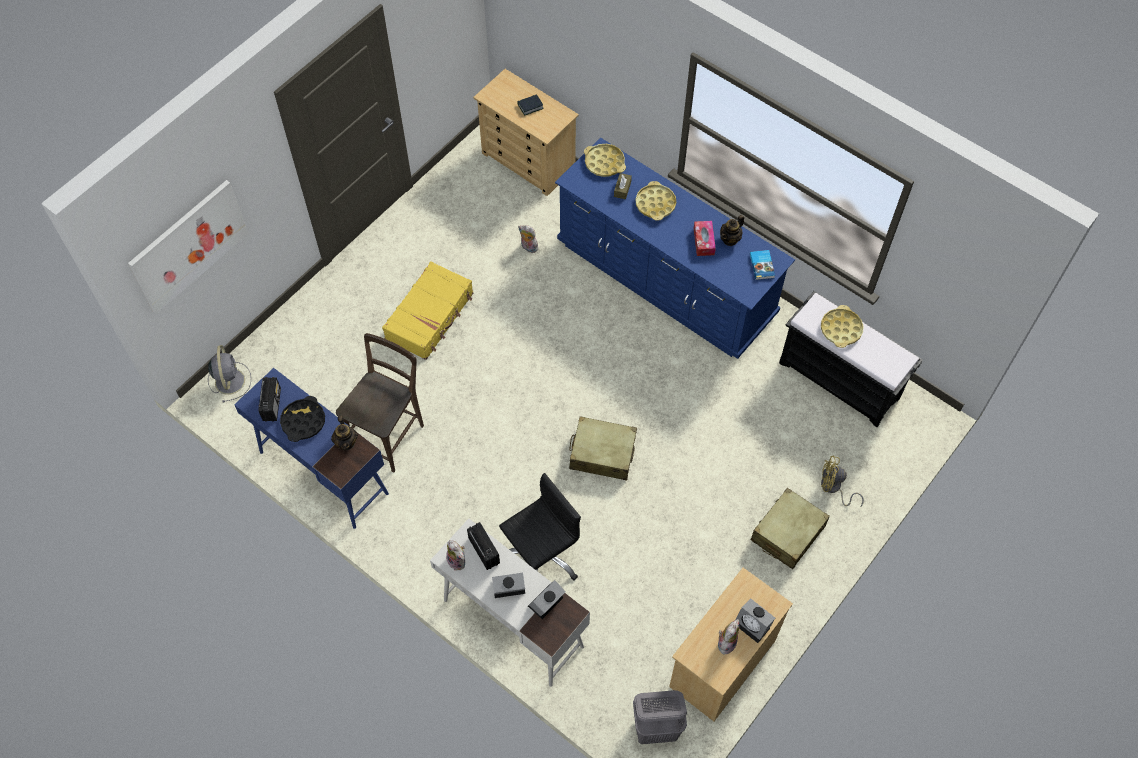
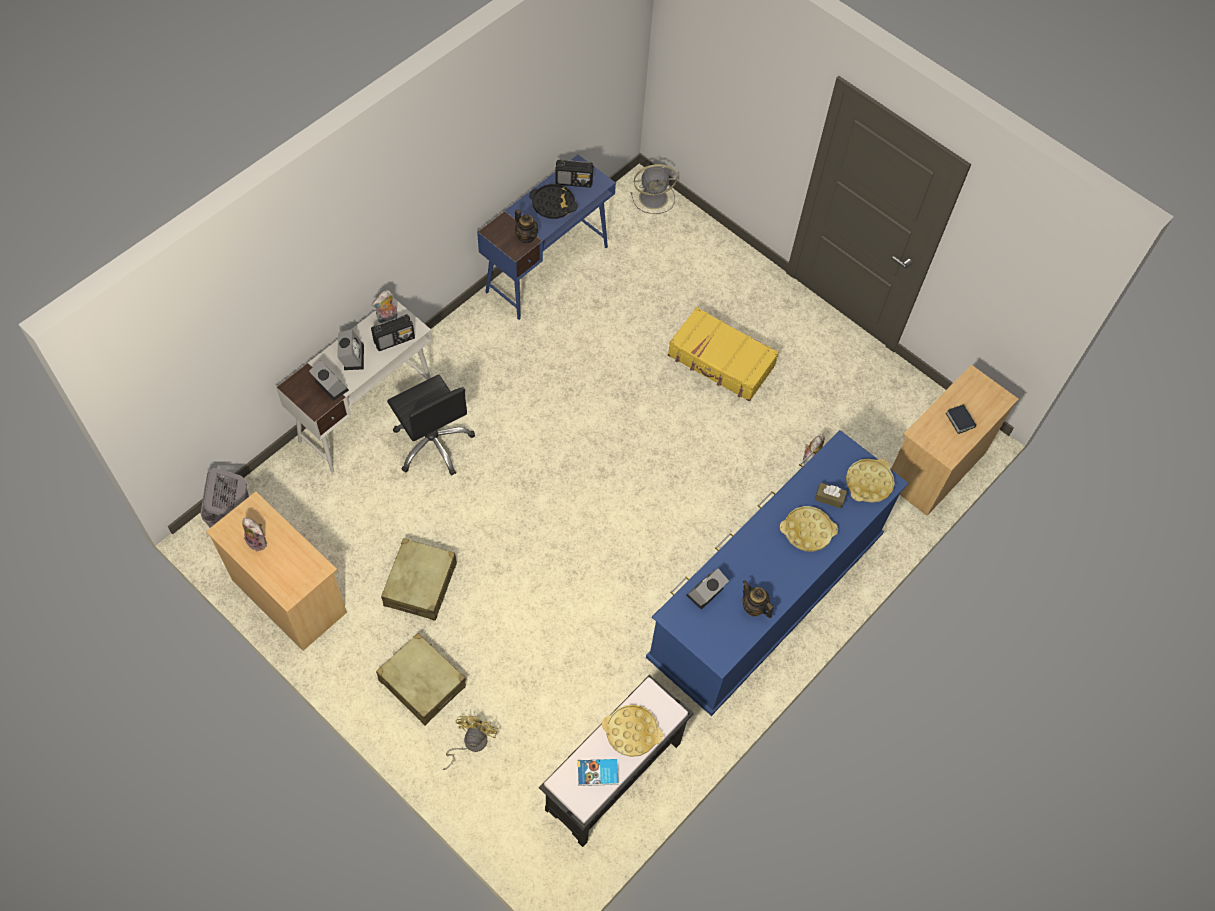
camera: 90 degrees right, 0 degrees up
picture [128,180,248,314] -> none
teapot [331,416,358,450] -> teapot turned 120 degrees counterclockwise [515,209,538,243]
brown chair [336,333,424,473] -> none
beige suitcase [569,416,637,480] -> beige suitcase moved to [381,538,457,621]
tissue box [693,221,716,256] -> none
alarm clock [735,598,775,643] -> alarm clock moved to [686,569,729,610]
book [750,250,775,280] -> book moved to [578,759,618,786]

